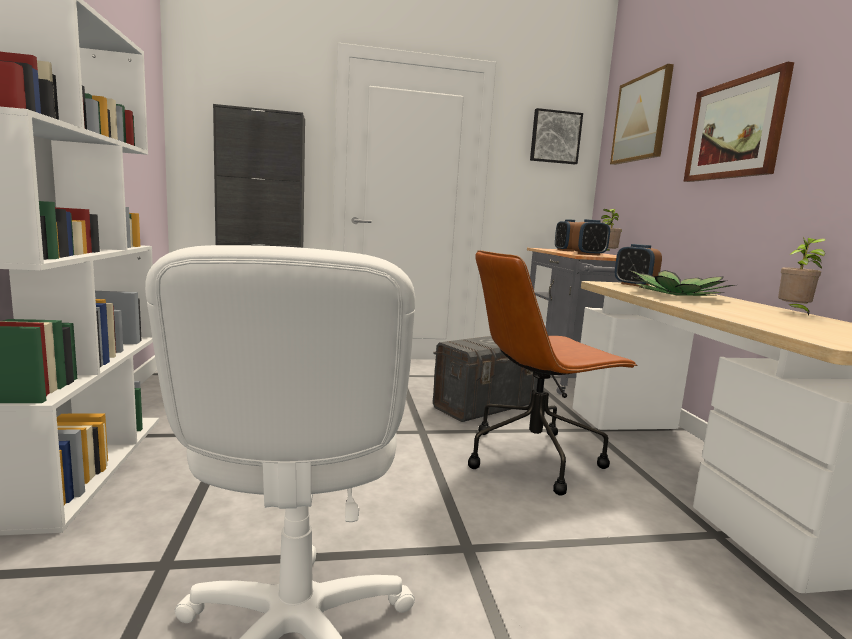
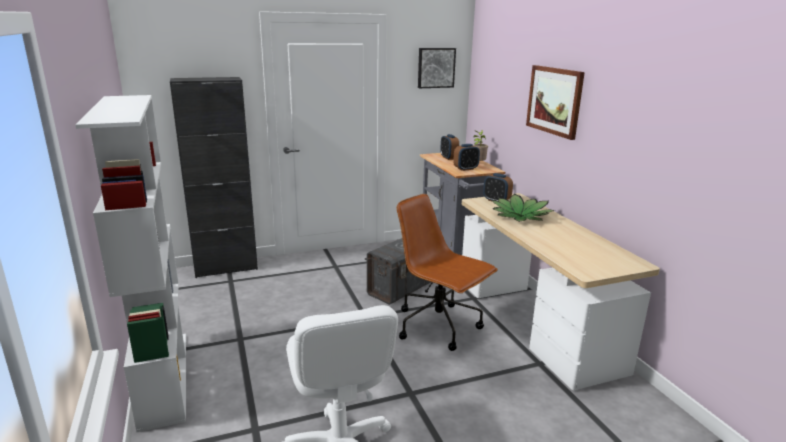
camera: 10 degrees left, 10 degrees up
brown office chair [468,250,638,496] -> brown office chair turned 75 degrees clockwise [397,194,498,351]
picture [610,64,674,165] -> none
potted plant [778,237,826,316] -> none

